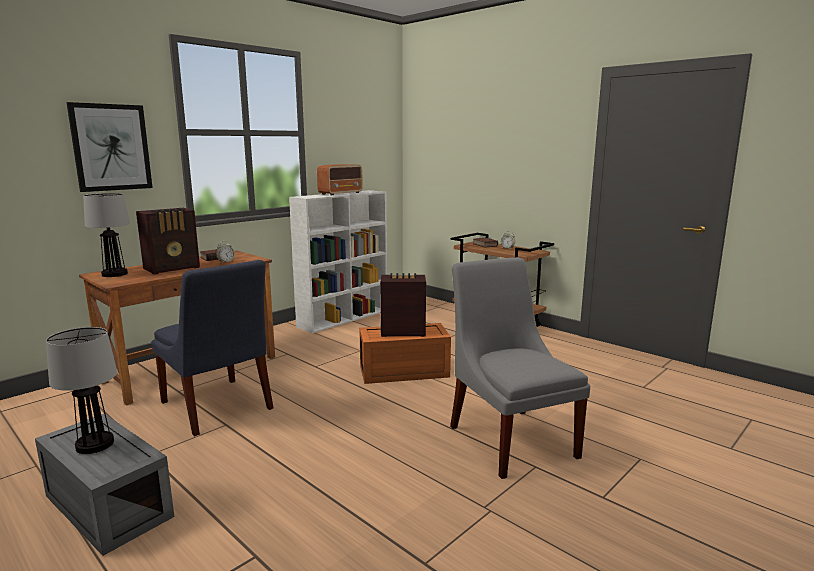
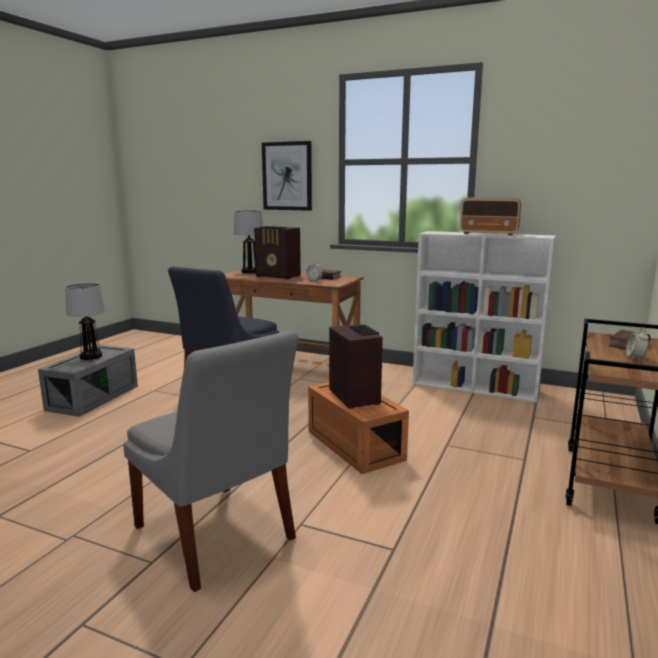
camera: 70 degrees right, 0 degrees up
grey chair [450,257,590,479] -> grey chair turned 90 degrees clockwise [123,331,299,592]

